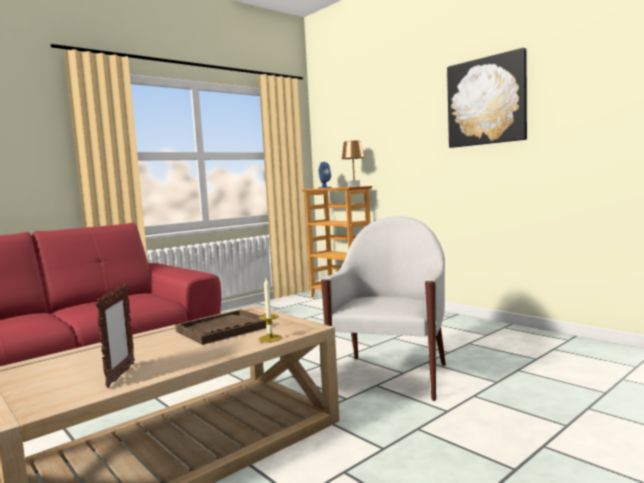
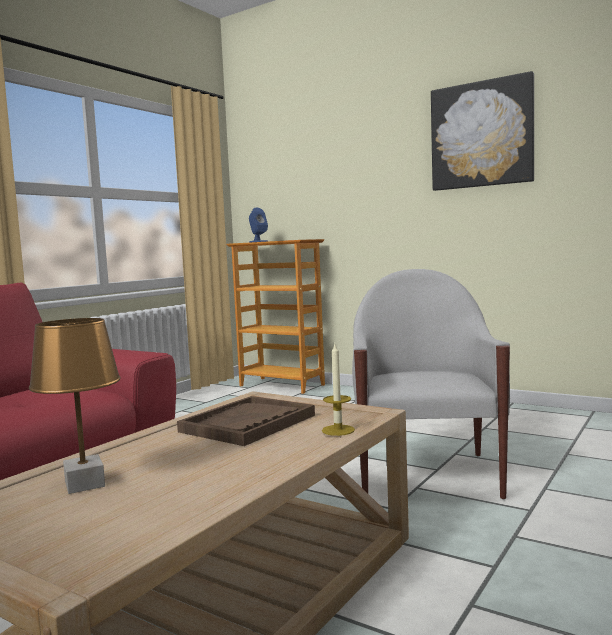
camera: 15 degrees left, 0 degrees up
picture frame [96,283,135,388] -> none
brown table lamp [342,141,365,187] -> brown table lamp moved to [29,318,120,494]

